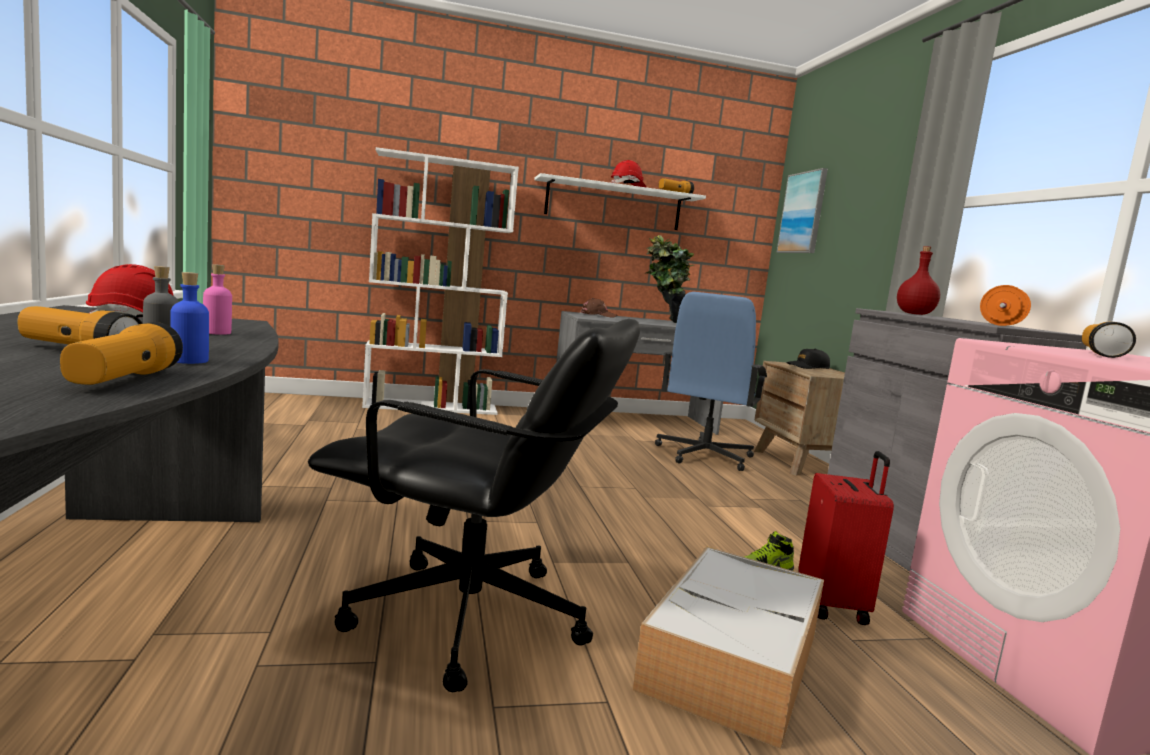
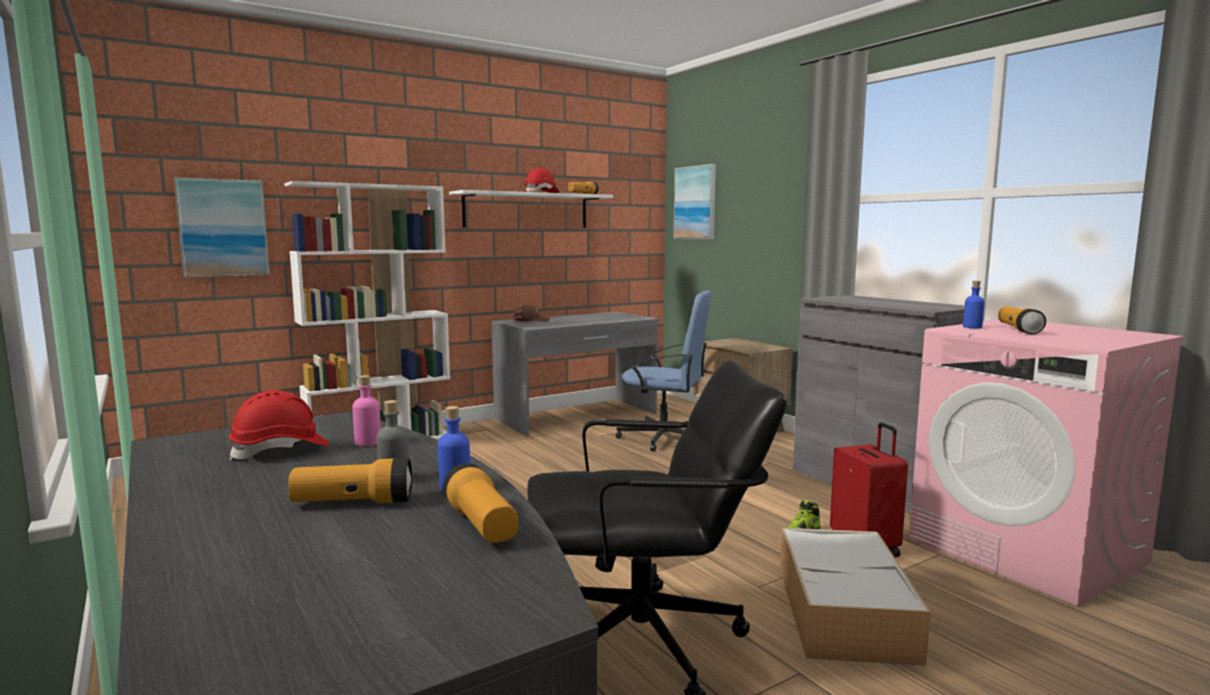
camera: 20 degrees left, 0 degrees up
potted plant [646,235,694,323] -> none
blue office chair [655,292,767,471] -> blue office chair turned 75 degrees counterclockwise [616,291,712,452]
black cap [787,348,830,369] -> none
red bottle [897,246,940,315] -> none
orange dumbbell [980,285,1031,326] -> none
none -> picture [174,177,270,278]
none -> blue bottle [963,281,985,328]

